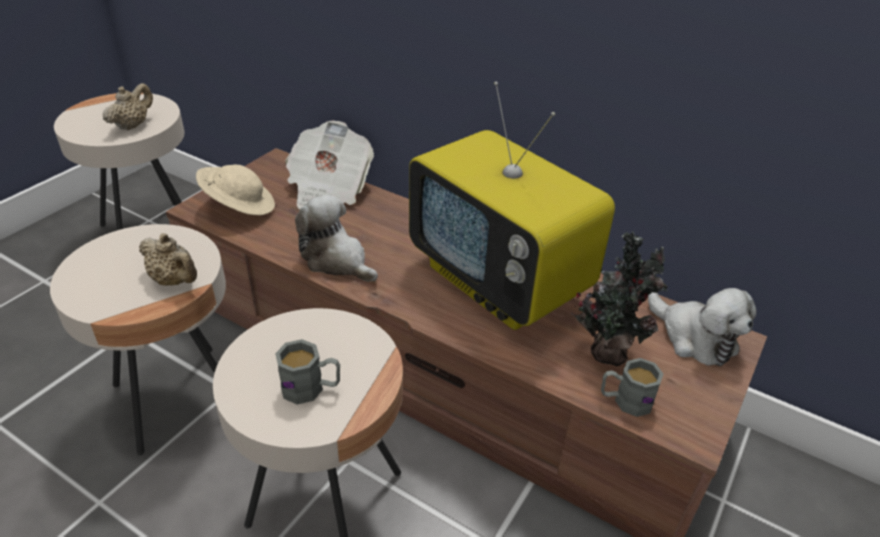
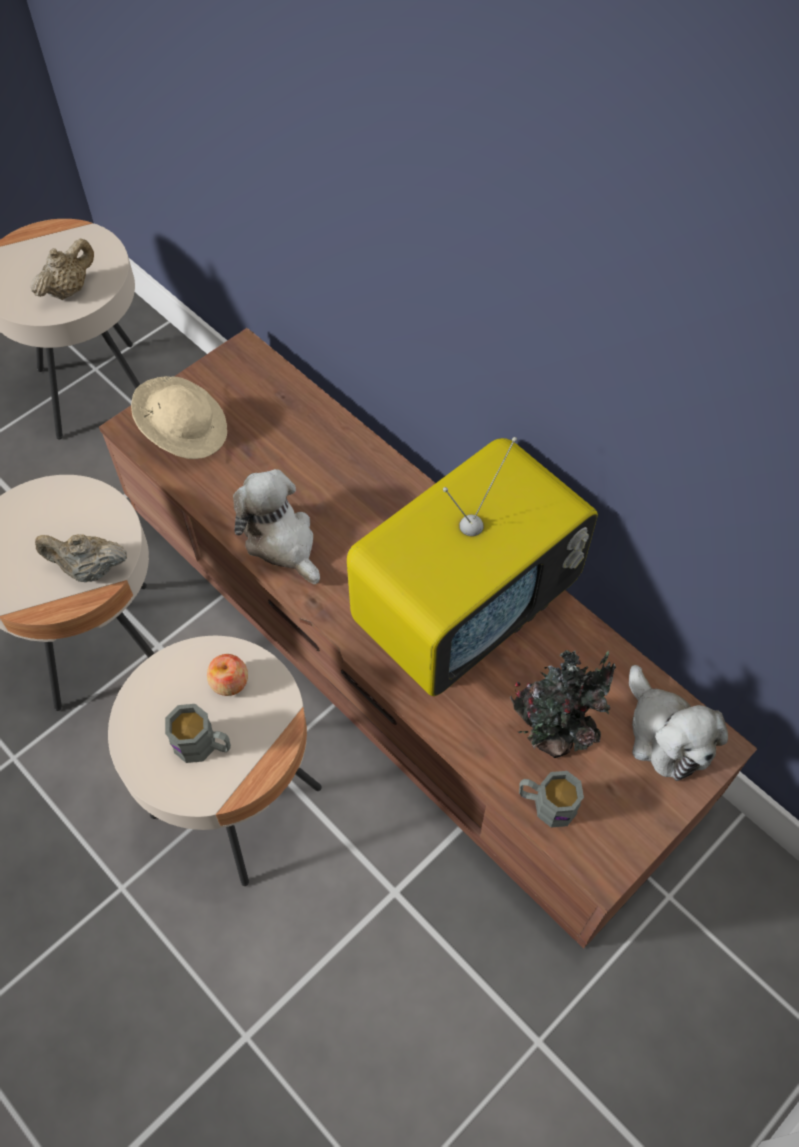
camera: 15 degrees right, 20 degrees up
beige teapot [139,233,197,285] -> beige teapot turned 135 degrees clockwise [35,534,127,582]
newspaper [285,121,374,210] -> none
television [409,82,615,330] -> television turned 105 degrees counterclockwise [347,437,598,696]
none -> apple [207,654,248,696]

